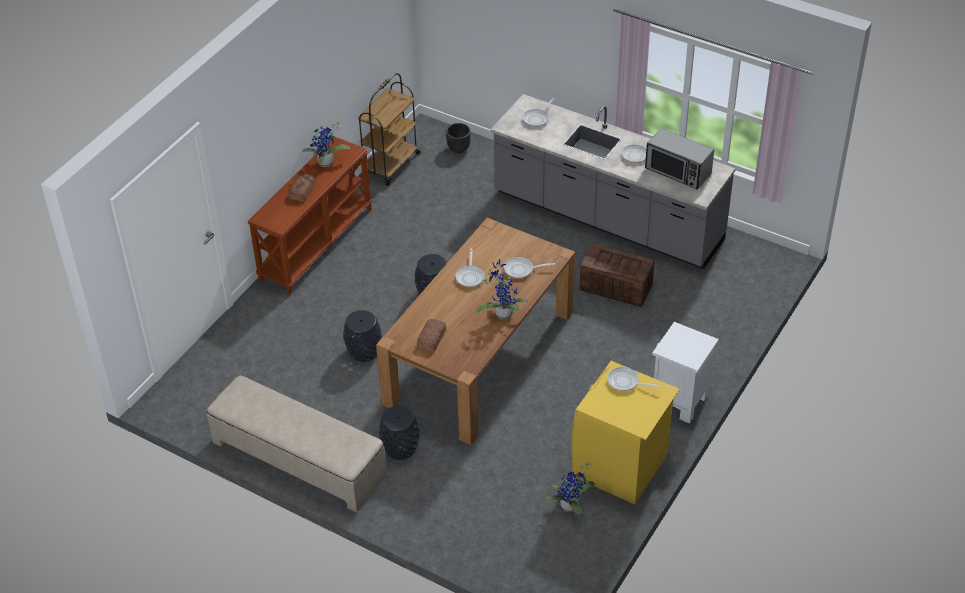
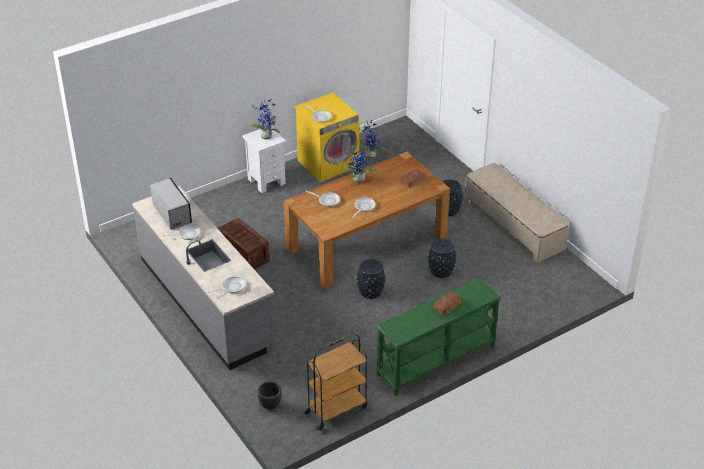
camera: 155 degrees left, 5 degrees down
brown console table [248,136,372,295] -> green console table [376,278,501,395]
potted plant [302,122,350,167] -> potted plant moved to [247,98,280,140]

